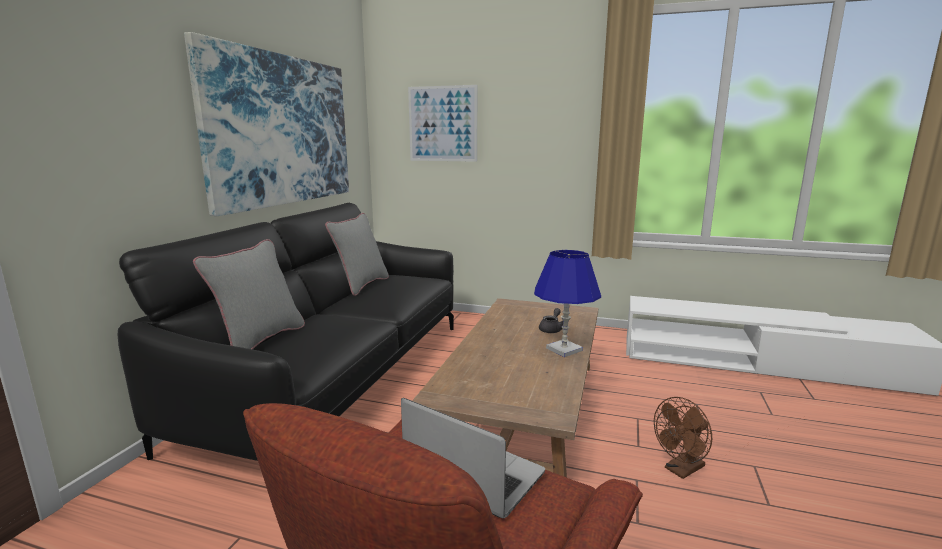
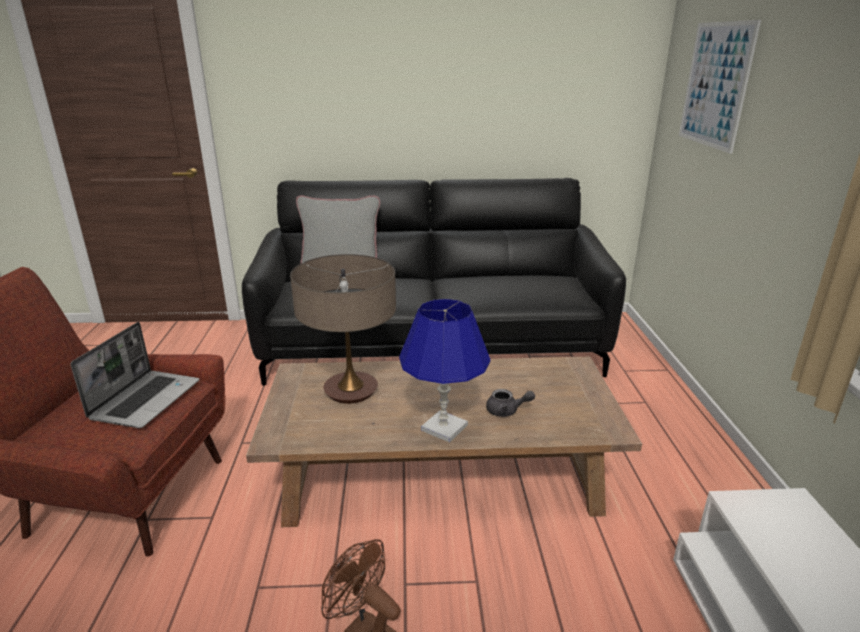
camera: 70 degrees right, 10 degrees up
picture [184,32,349,216] -> none
grey pillow [325,213,389,296] -> none
none -> table lamp [290,254,396,404]

